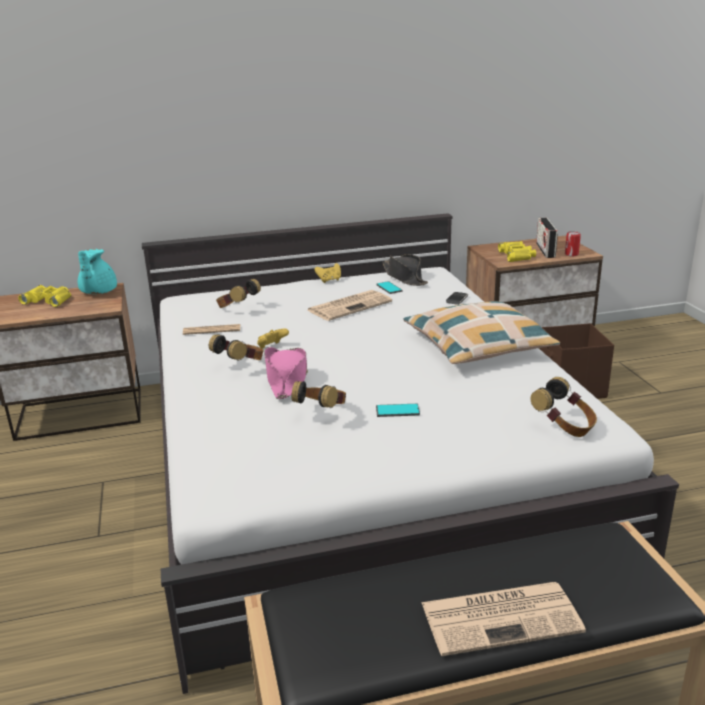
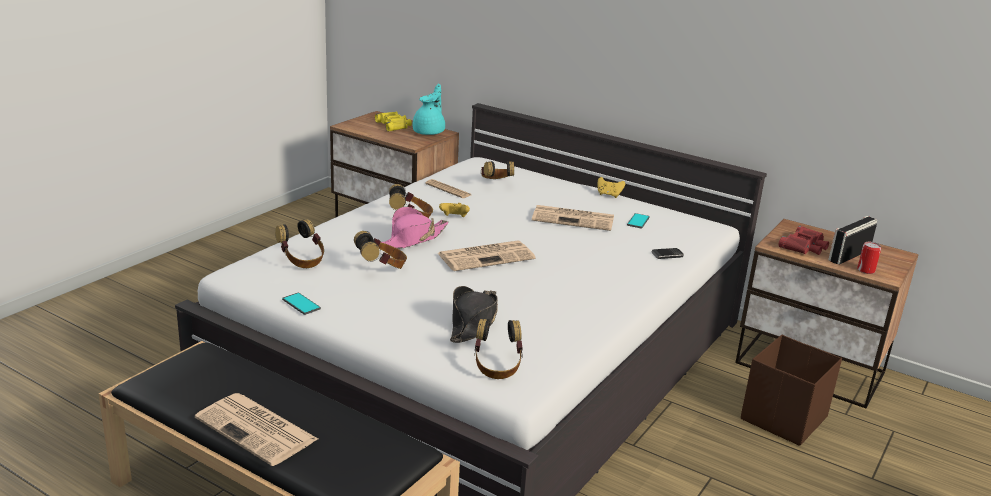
camera: 45 degrees right, 0 degrees up
turquoise teapot [78,249,117,294] -> turquoise teapot turned 150 degrees clockwise [413,84,445,135]
phone [376,404,420,417] -> phone moved to [282,293,321,315]
black hat [382,254,428,286] -> black hat moved to [450,286,498,343]
pillow [404,301,560,364] -> none
yellow binoculars [498,241,536,262] -> red binoculars [779,226,829,255]
none -> headphones [275,219,324,268]
none -> newspaper [438,241,535,271]

